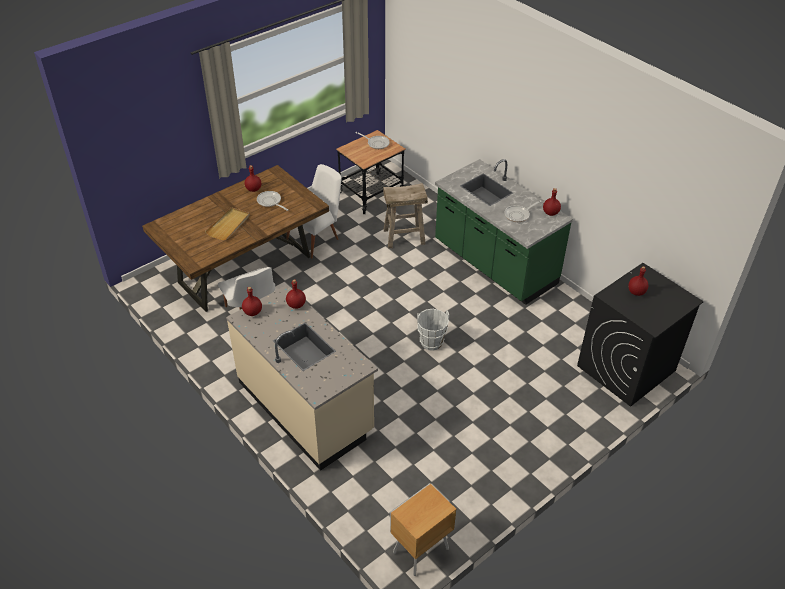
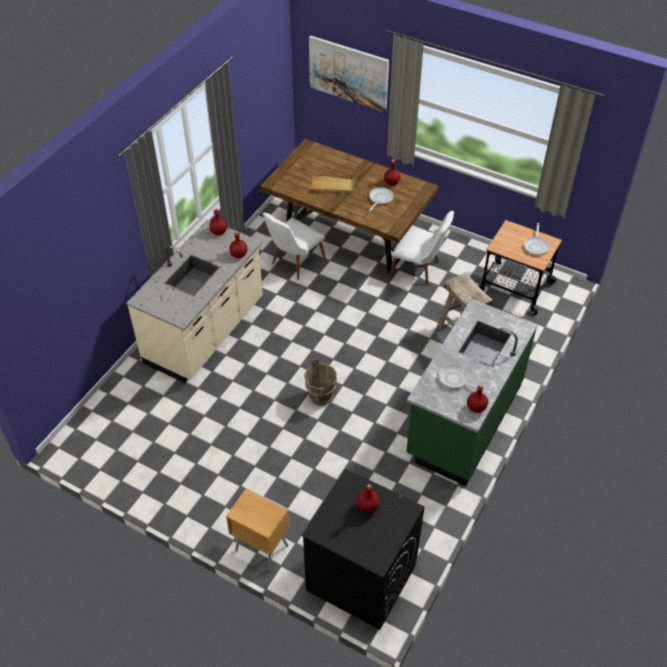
camera: 70 degrees right, 5 degrees up
brown nightstand [390,483,456,576] -> brown nightstand moved to [226,488,290,570]
white bucket [417,309,449,351] -> brown bucket [304,359,337,406]
none -> picture [309,36,389,112]

